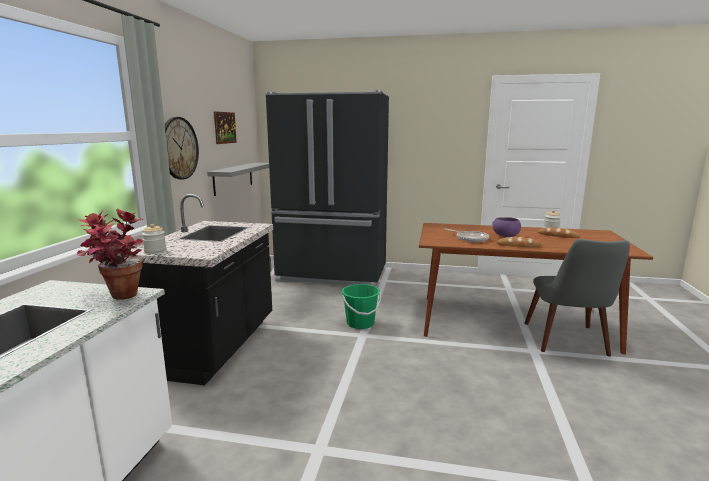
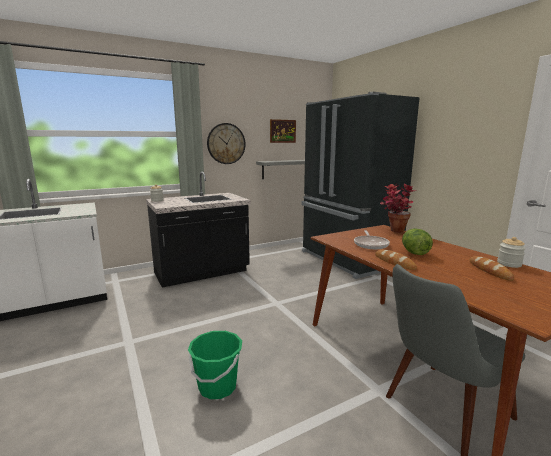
camera: 50 degrees right, 0 degrees up
potted plant [77,209,143,300] -> potted plant moved to [380,183,416,233]
green bucket [341,284,381,329] -> green bucket moved to [188,331,242,399]
purple bowl [492,217,521,237] -> lettuce [402,228,433,255]

